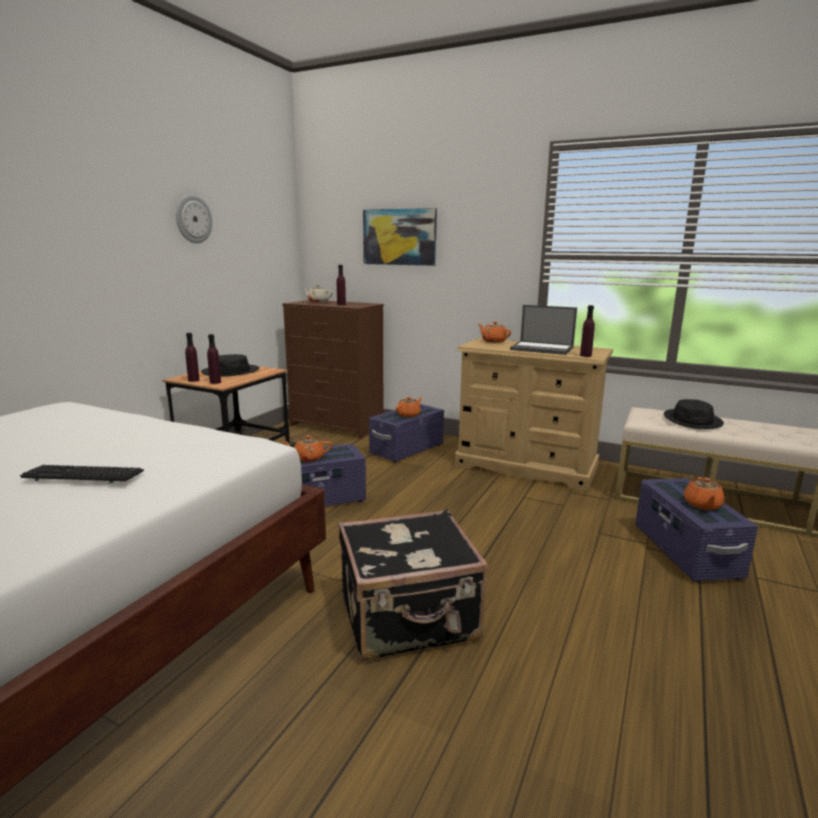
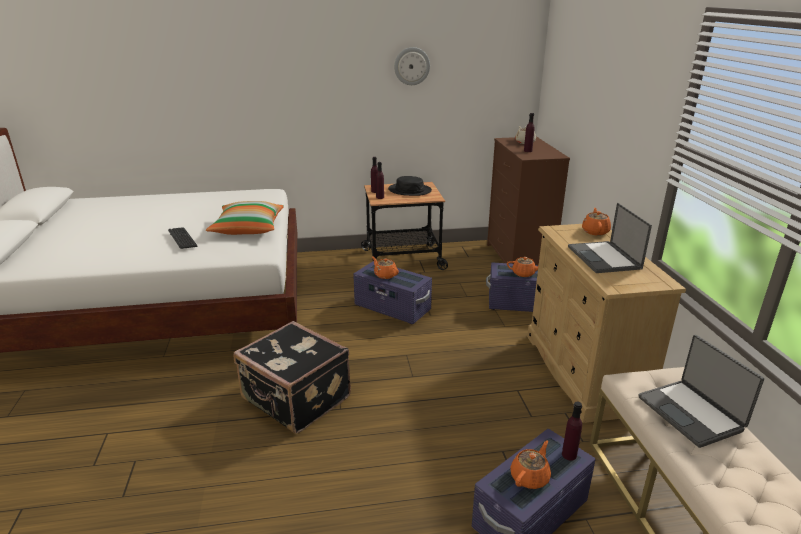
camera: 55 degrees right, 10 degrees up
picture [363,208,437,266] -> none
purple bottle [580,305,595,357] -> purple bottle moved to [562,402,582,461]
black hat [664,399,724,429] -> laptop [638,335,764,448]
orange teapot [684,477,725,510] -> orange teapot turned 150 degrees clockwise [510,440,551,489]
none -> pillow [206,201,284,235]

